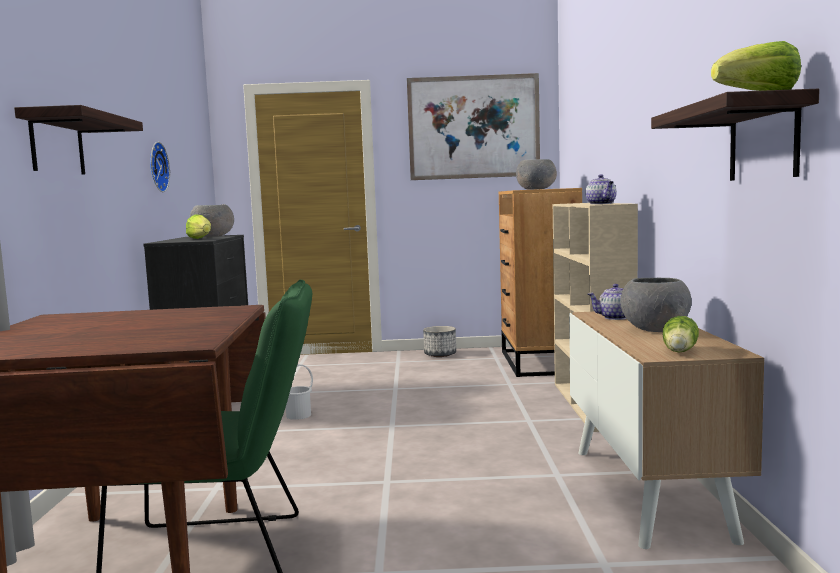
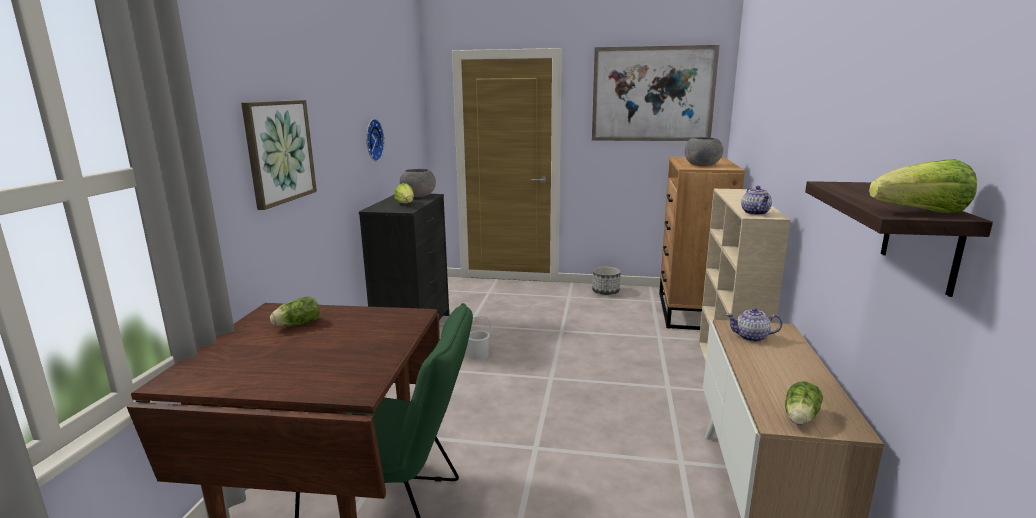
camera: 10 degrees right, 10 degrees up
shelf [14,105,143,175] -> picture [241,100,317,210]
grey bowl [620,278,692,332] -> none
none -> lettuce [270,296,320,326]

